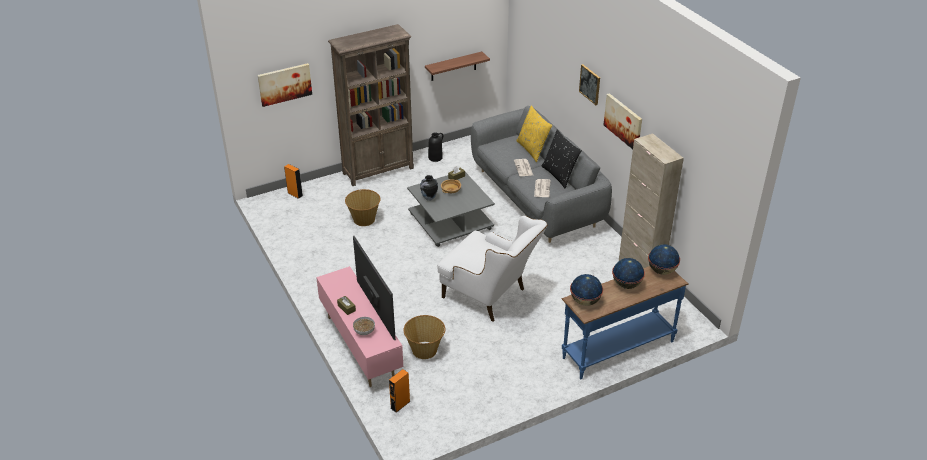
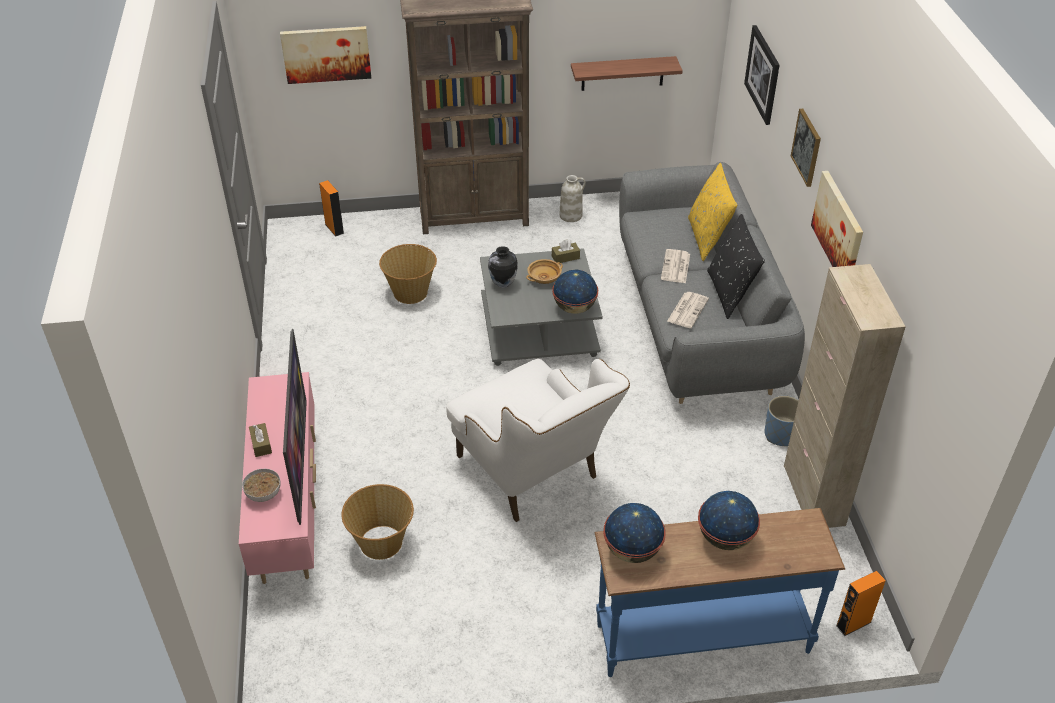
camera: 20 degrees right, 5 degrees up
orange speaker [389,369,410,413] -> orange speaker moved to [836,571,886,636]
black vase [428,132,443,162] -> white vase [560,175,586,222]
globe [648,244,680,275] -> globe moved to [552,270,598,314]
none -> picture [744,25,780,125]
none -> blue planter [764,396,799,446]

